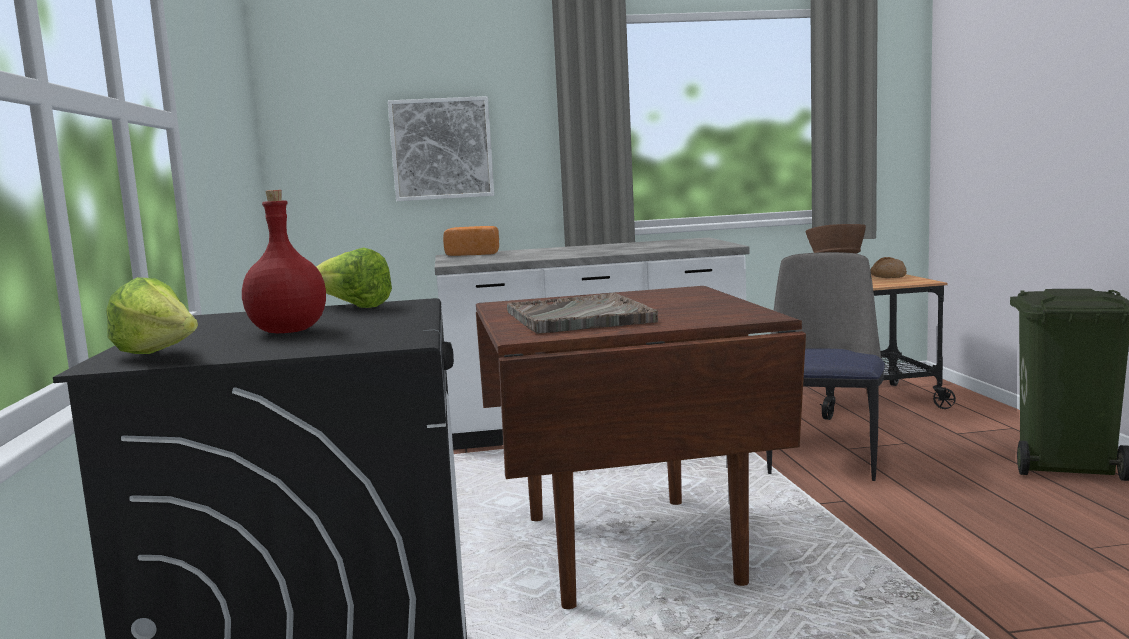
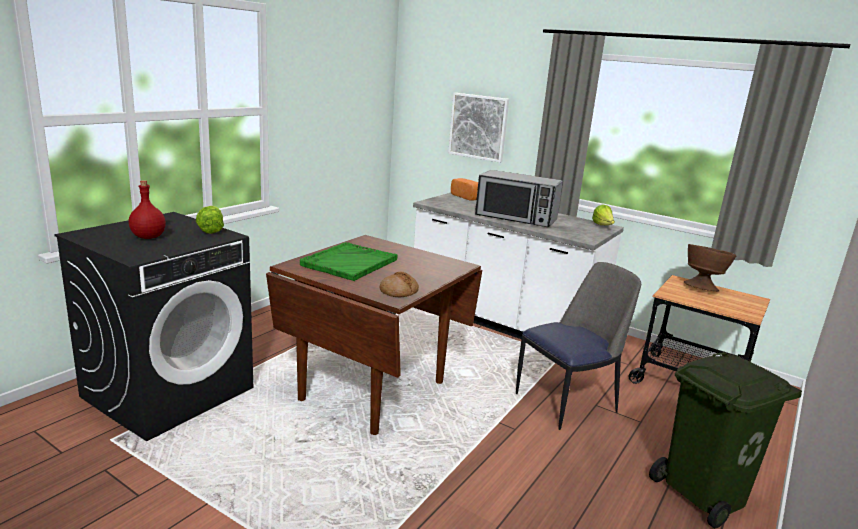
camera: 40 degrees right, 10 degrees up
lettuce [106,277,198,354] -> lettuce moved to [592,204,615,225]
grey tray [507,293,658,334] -> green tray [300,242,398,281]
bread [870,257,907,278] -> bread moved to [379,272,419,297]
none -> microwave [475,170,563,227]

